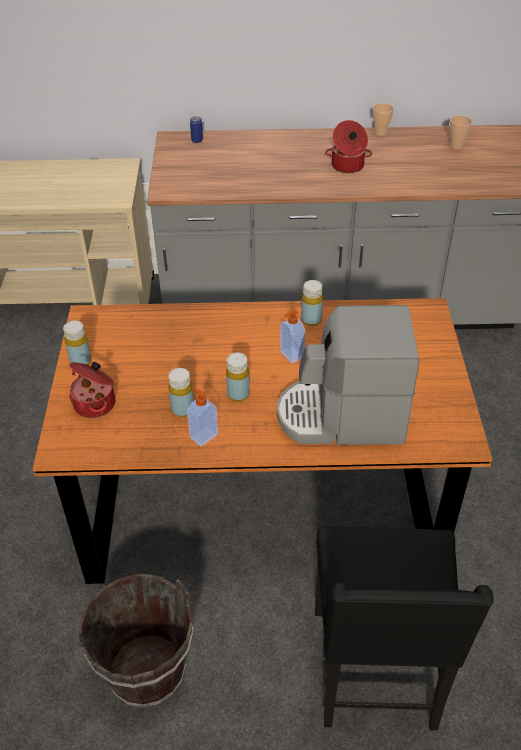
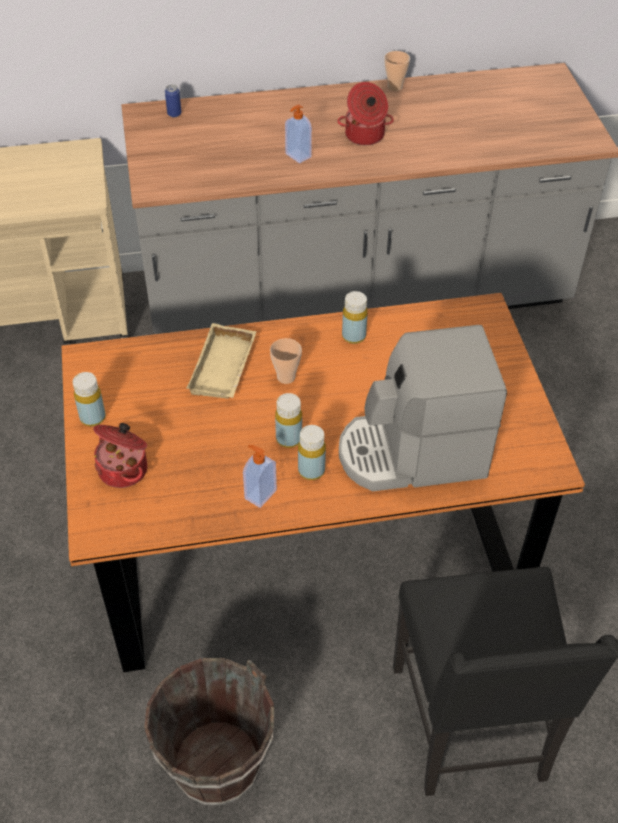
camera: 10 degrees left, 5 degrees up
yellow bottle [169,368,194,417] -> yellow bottle moved to [298,425,326,480]
soap dispenser [280,310,305,363] -> soap dispenser moved to [285,105,312,163]
cup [450,115,472,149] -> cup moved to [270,338,302,384]
none -> beige tray [186,323,257,399]

